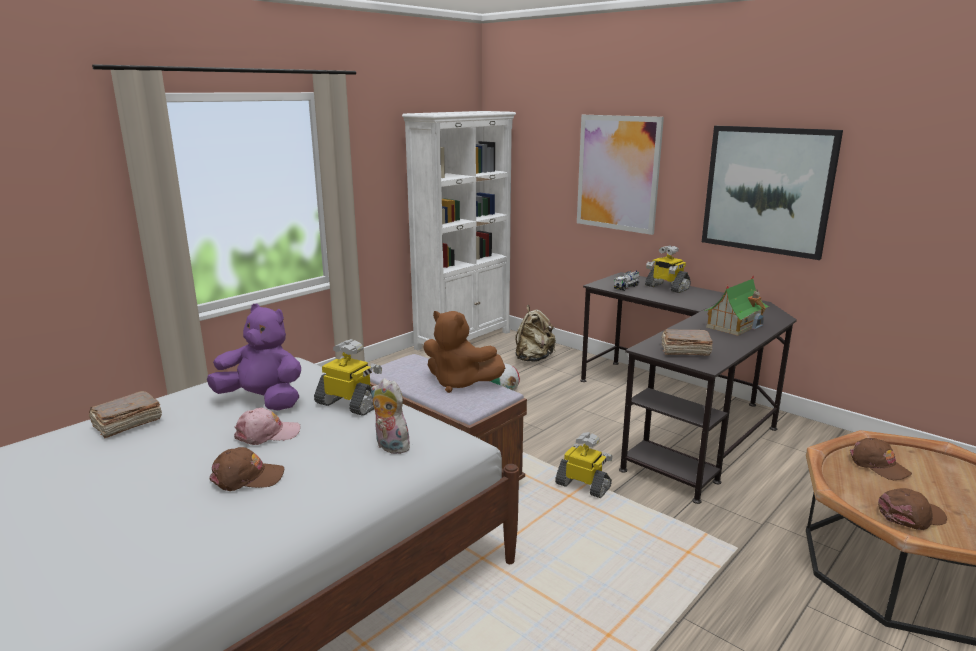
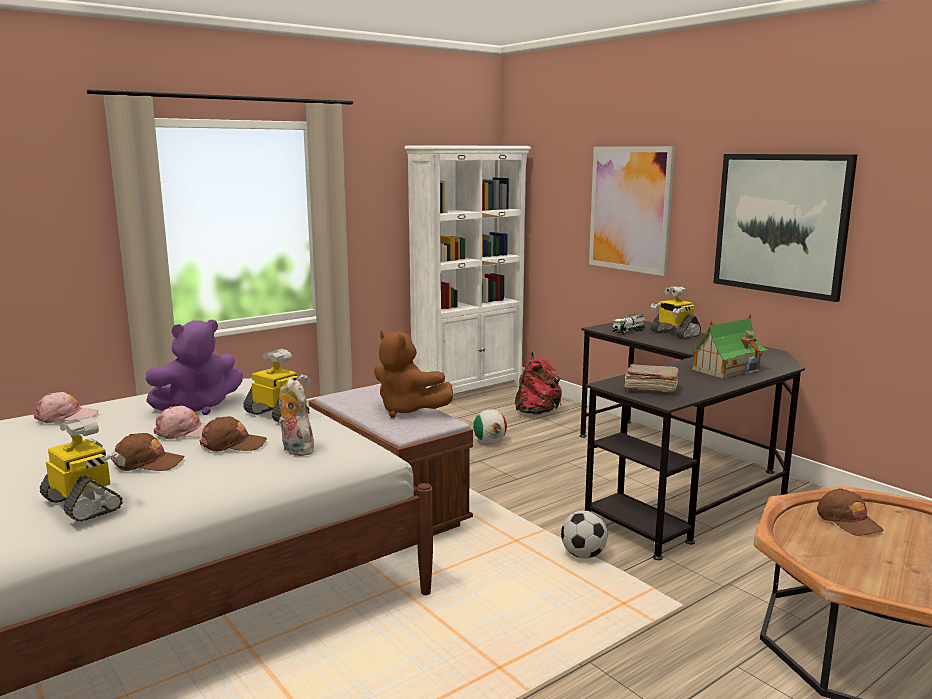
camera: 10 degrees right, 5 degrees down
brown book [89,391,162,438] -> pink cap [33,392,99,423]
purple plush toy [207,303,301,411] -> purple plush toy turned 120 degrees clockwise [146,320,243,415]
beige backpack [516,305,556,362] -> red backpack [515,352,562,415]
toy robot [555,432,613,498] -> toy robot moved to [40,416,126,522]
brown cap [878,488,947,530] -> brown cap moved to [200,416,267,452]
none -> football [561,510,608,559]

